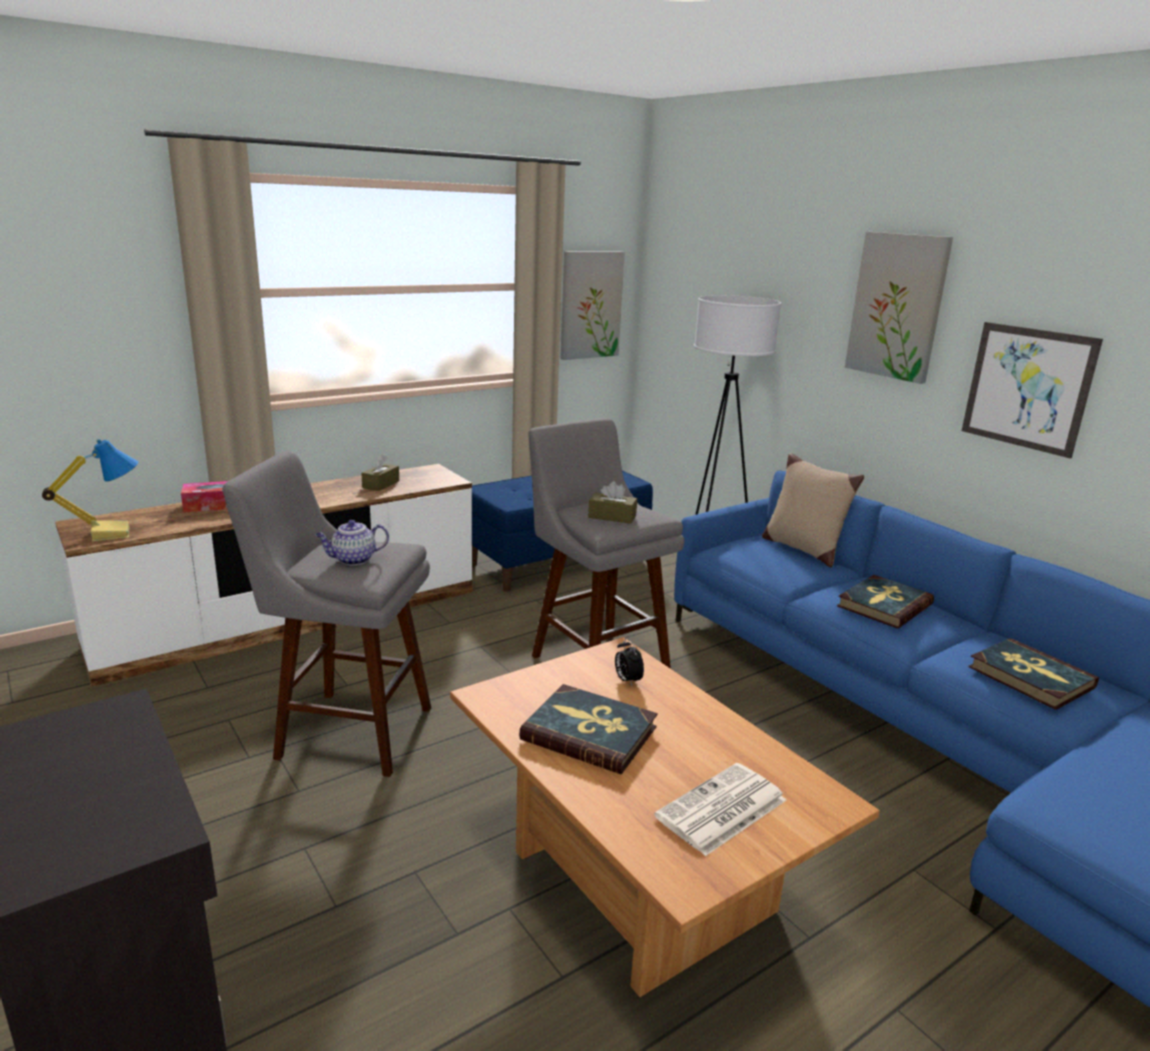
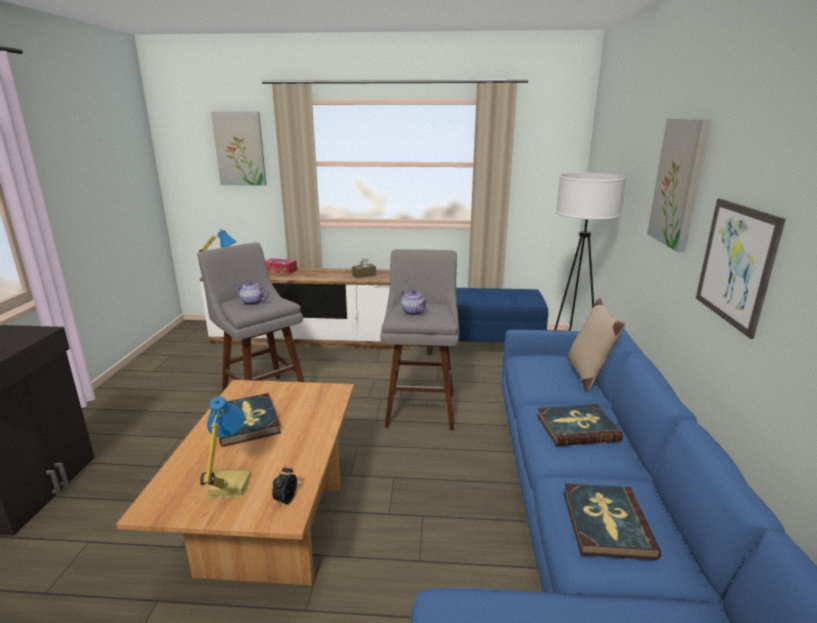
camera: 40 degrees right, 0 degrees up
picture [560,251,625,360] -> picture moved to [211,112,267,186]
brown tissue box [588,481,637,524] -> teapot [401,290,427,315]
alarm clock [615,638,644,686] -> alarm clock moved to [272,466,297,506]
newspaper [654,763,786,856] -> table lamp [200,396,252,498]

